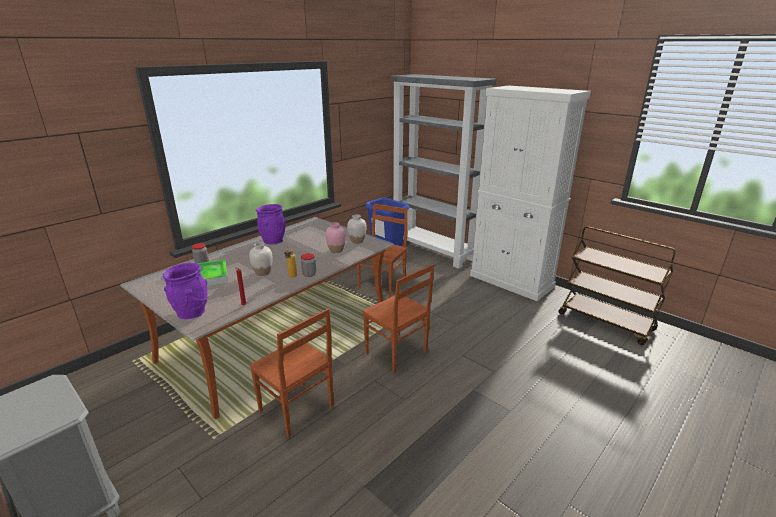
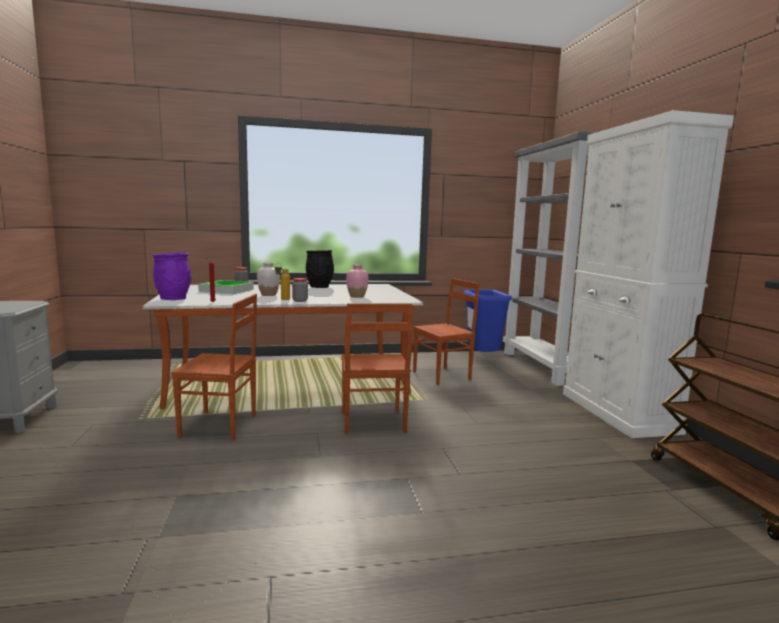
camera: 35 degrees right, 15 degrees down
brown chair [249,308,334,438] -> brown chair turned 75 degrees counterclockwise [171,294,257,441]
purple vase [256,204,286,245] -> black vase [306,250,334,288]
white vase [347,214,367,244] -> none

